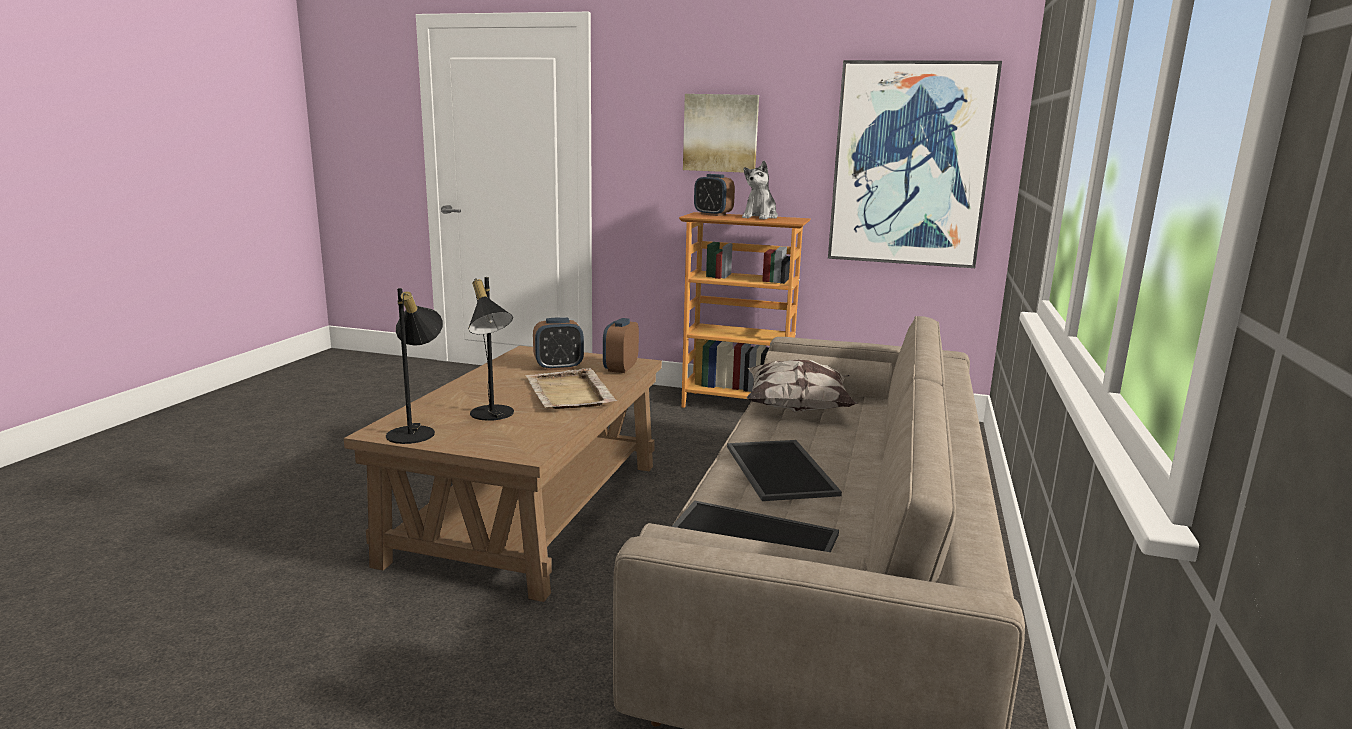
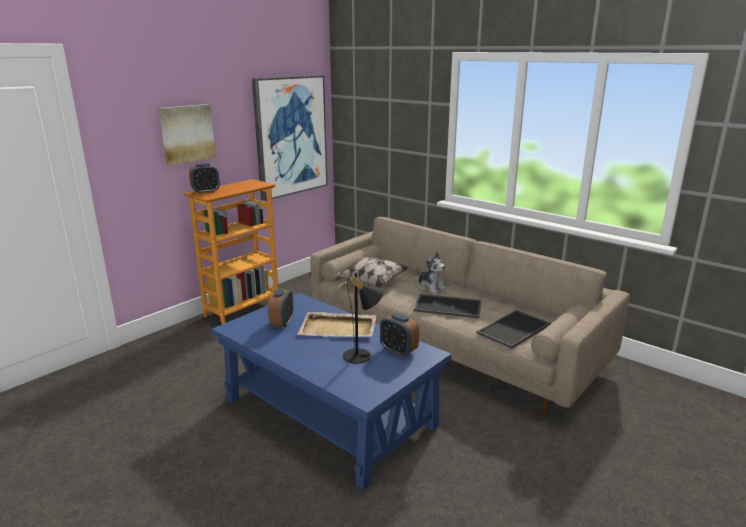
camera: 65 degrees left, 5 degrees up
brown coffee table [344,345,662,602] -> blue coffee table [212,293,451,490]
black table lamp [386,288,443,444] -> none
alarm clock [603,318,639,373] -> alarm clock moved to [380,313,419,357]
plush toy [742,160,778,219] -> plush toy moved to [417,252,447,294]

